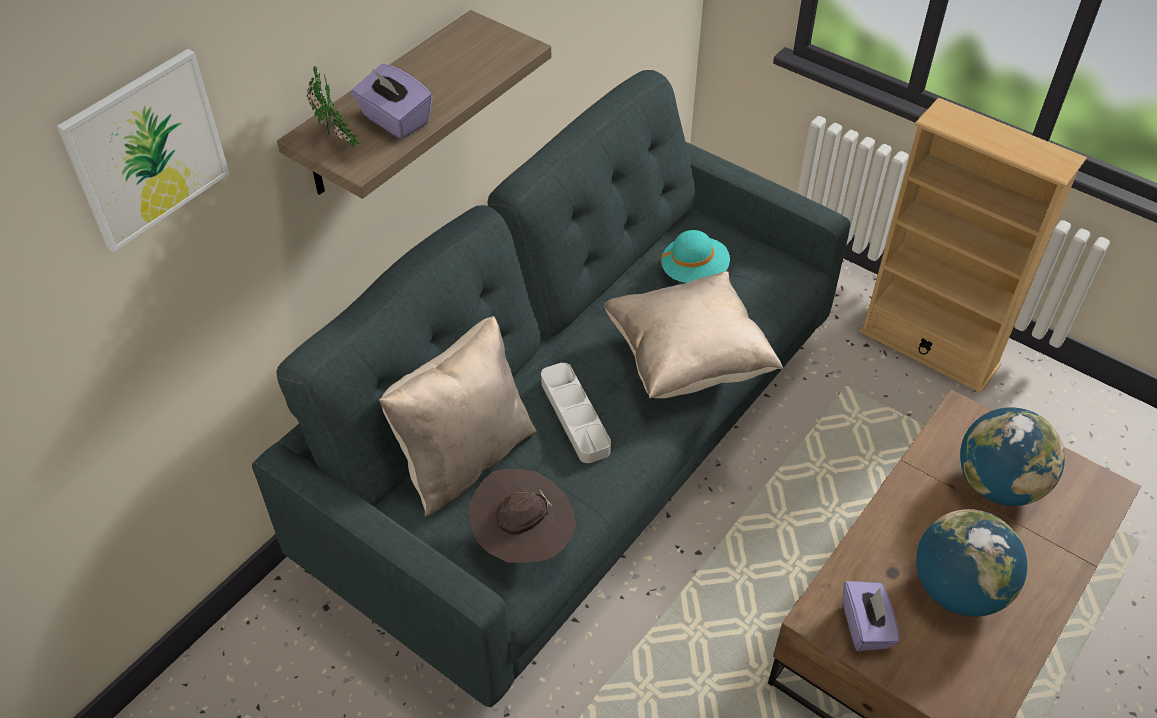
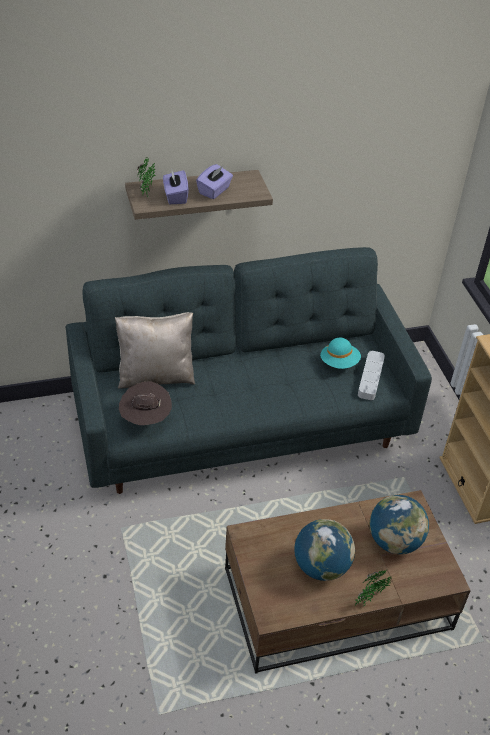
camera: 35 degrees right, 5 degrees down
picture [57,49,230,252] -> none
grey tray [541,363,611,463] -> grey tray moved to [358,351,385,400]
beige pillow [604,271,783,398] -> none
purple tissue box [843,581,900,651] -> purple tissue box moved to [196,164,233,199]
none -> potted plant [355,570,392,607]

